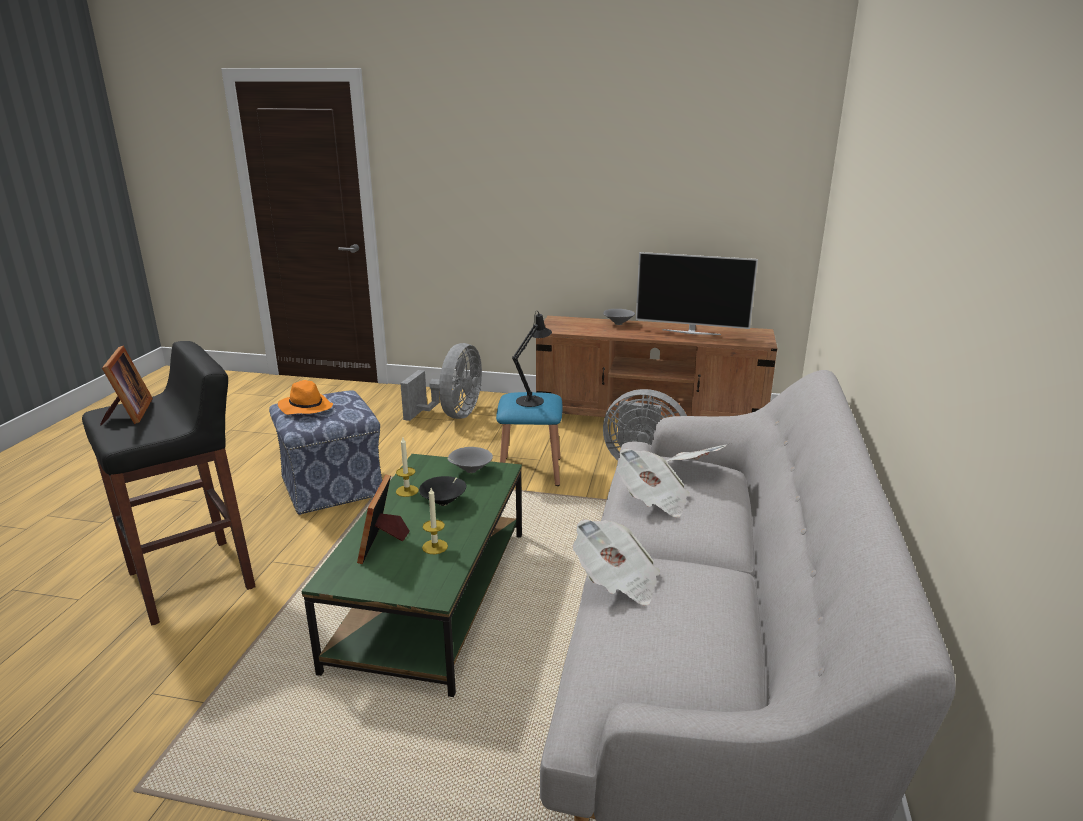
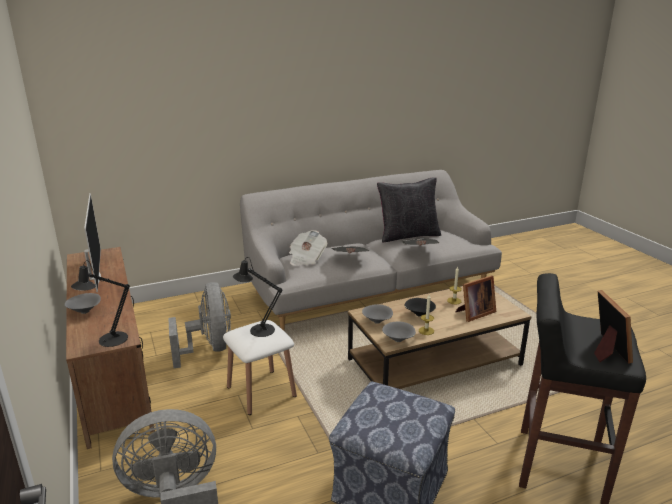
camera: 125 degrees left, 0 degrees up
picture frame [100,346,153,425] -> picture frame turned 135 degrees clockwise [594,290,633,364]
orange hat [278,380,333,415] -> none
green coffee table [302,454,522,697] -> brown coffee table [348,286,531,389]
blue stool [496,392,562,486] -> white stool [223,320,297,415]
none -> black table lamp [71,260,130,347]
none -> black pillow [377,177,441,243]
none -> grey bowl [382,322,416,342]

